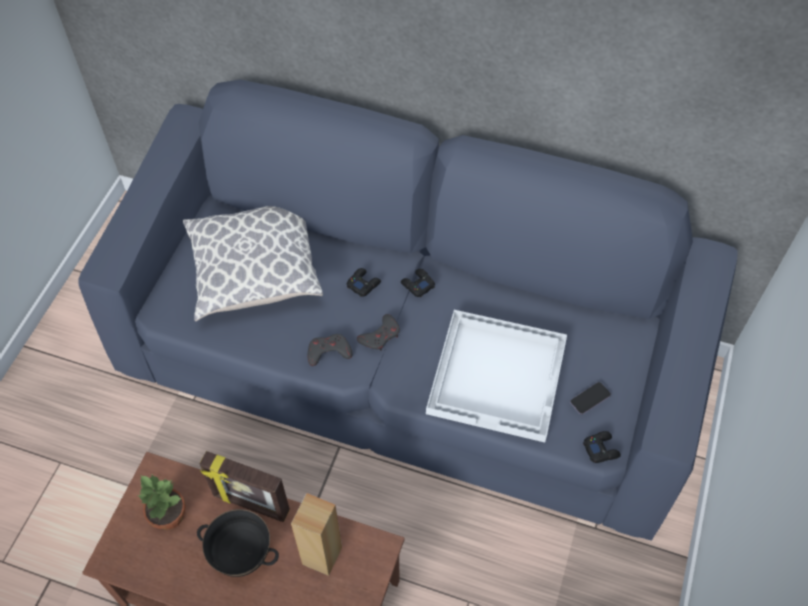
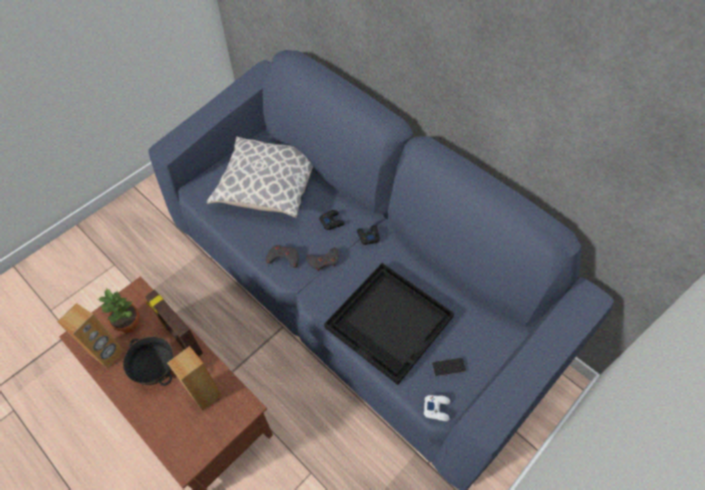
camera: 25 degrees right, 0 degrees up
white tray [426,310,567,442] -> black tray [324,263,454,385]
black game controller [583,431,621,463] -> white game controller [424,395,450,421]
none -> brown speaker [57,303,124,368]

